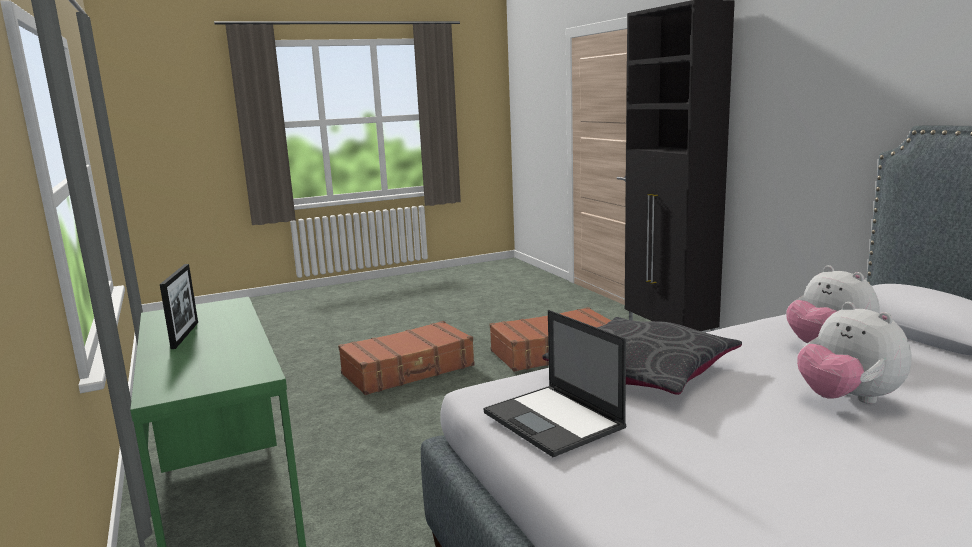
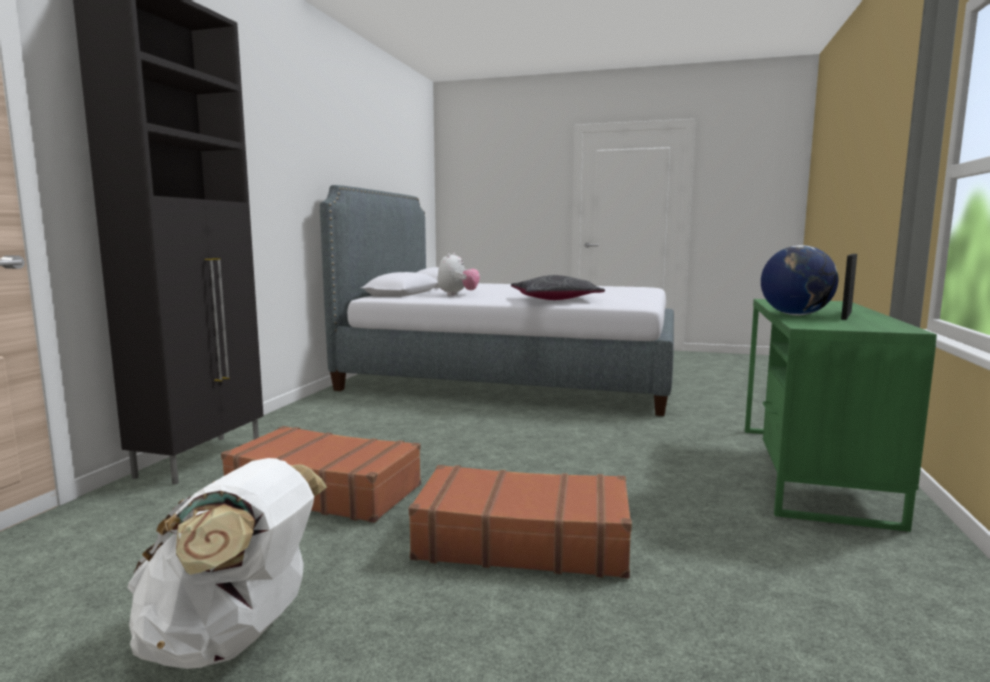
camera: 140 degrees left, 5 degrees down
laptop [483,310,627,457] -> none
plush toy [797,302,911,404] -> none
none -> white backpack [127,458,327,669]
none -> globe [761,245,839,316]

